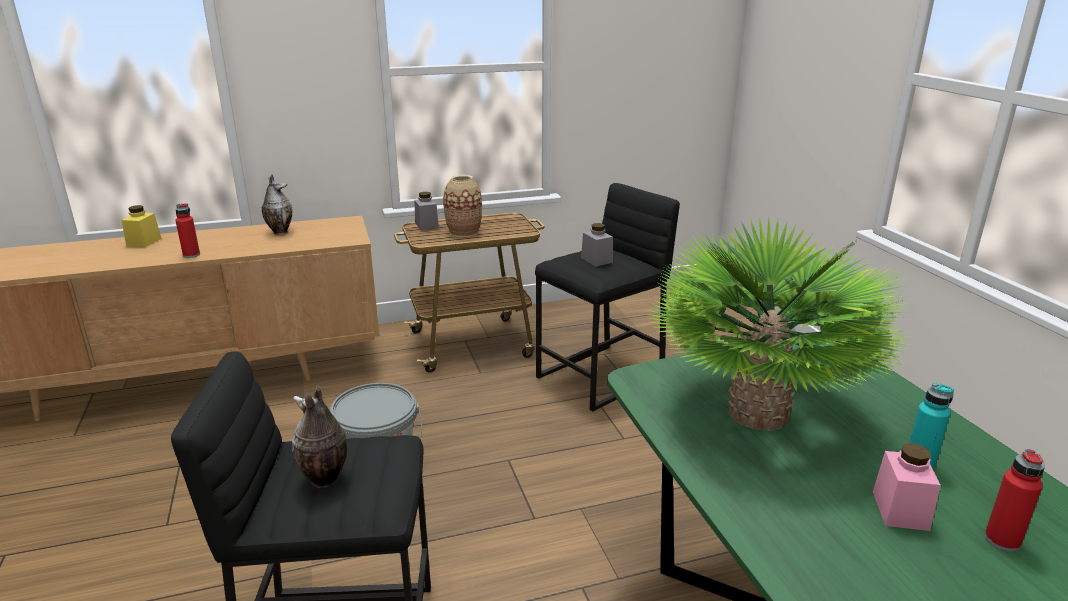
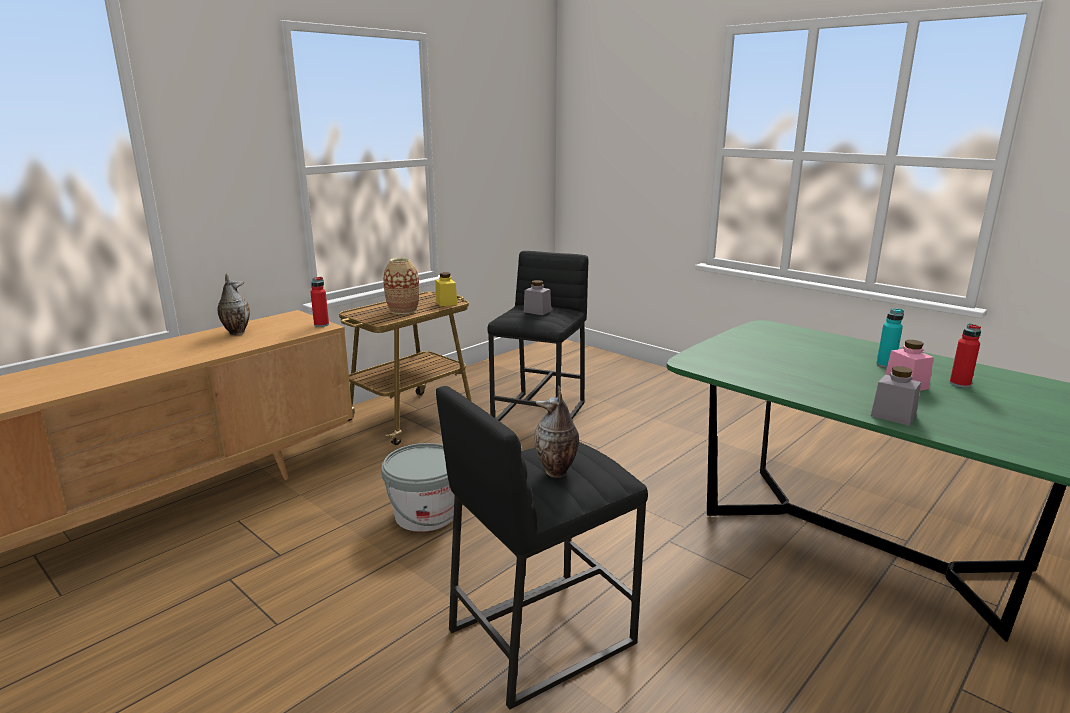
camera: 30 degrees left, 5 degrees down
yellow jar [121,205,162,247] -> yellow jar moved to [435,272,457,306]
red bottle [175,203,200,258] -> red bottle moved to [310,277,329,327]
grey jar [414,192,439,230] -> grey jar moved to [871,366,921,426]
potted plant [649,217,914,431] -> none

